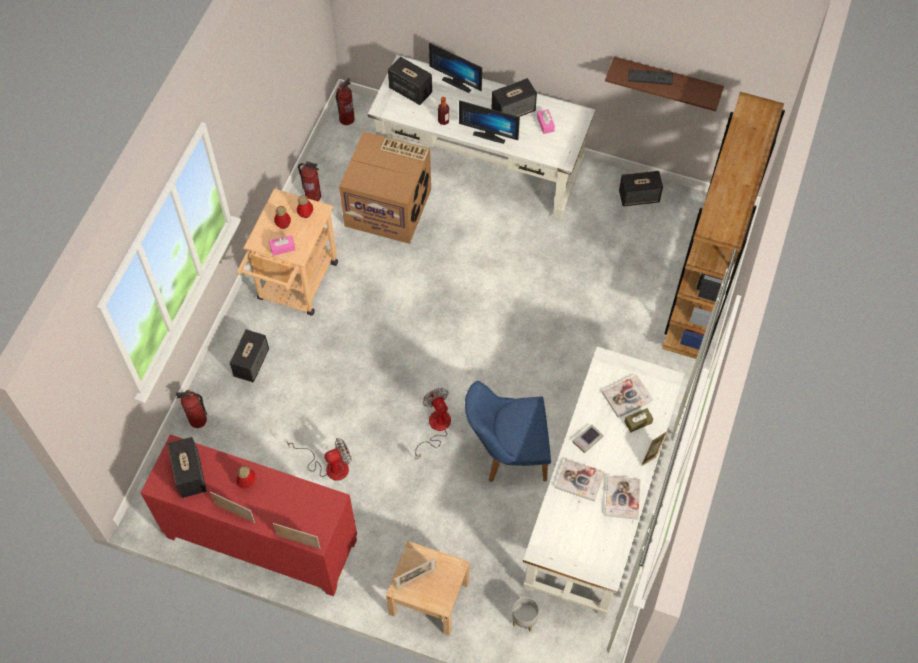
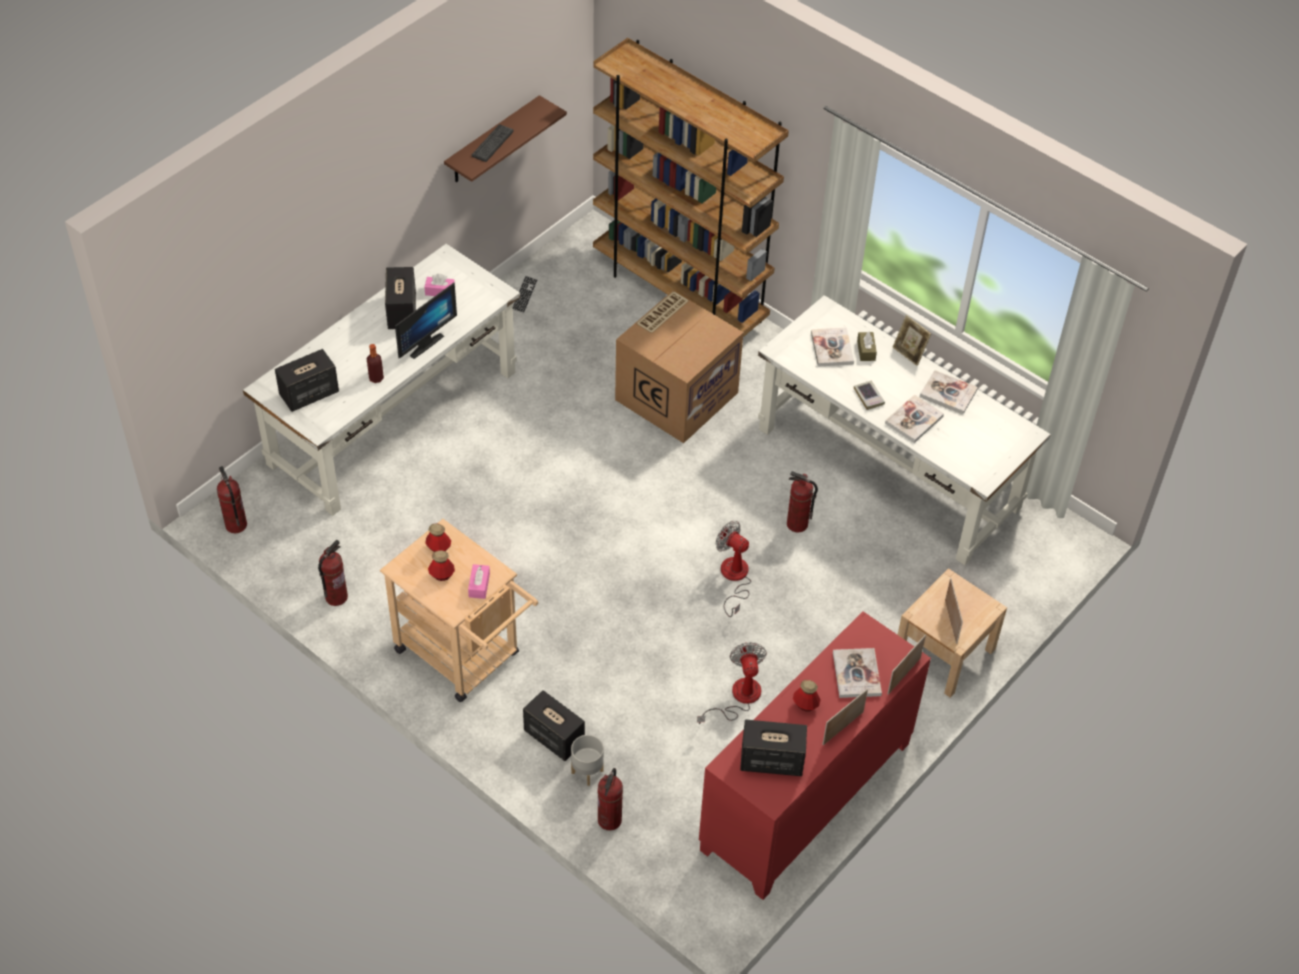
camera: 70 degrees left, 10 degrees down
cardboard box [339,131,431,244] -> cardboard box moved to [615,291,744,443]
fan [415,388,451,460] -> fan turned 45 degrees clockwise [716,521,751,617]
monitor [429,43,482,93] -> none
blue chair [465,381,551,482] -> fire extinguisher [787,471,818,532]
grey planter [512,597,539,631] -> grey planter moved to [571,735,604,786]
speaker [619,171,663,206] -> keyboard [512,275,538,314]
none -> book [833,648,882,698]

